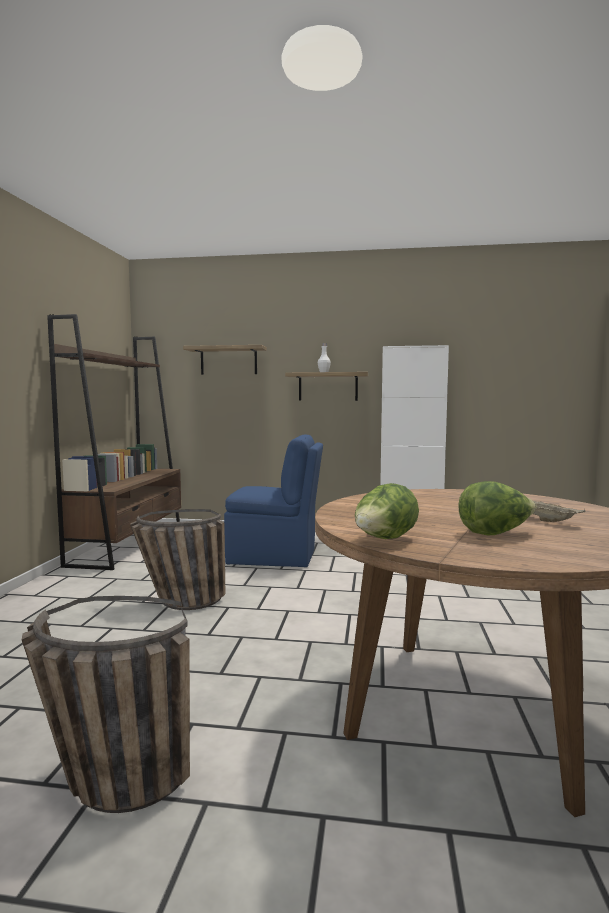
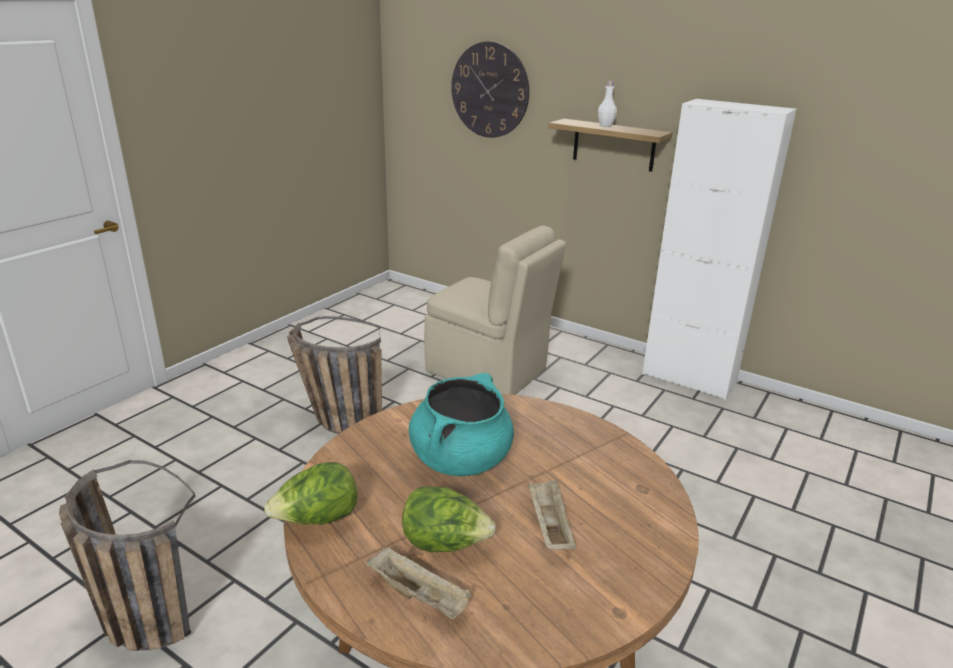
camera: 25 degrees right, 20 degrees up
brown bookcase [47,314,181,570] -> none
shelf [183,345,267,375] -> wall clock [451,41,529,138]
blue chair [224,434,323,567] -> beige chair [424,226,566,395]
none -> beige tray [367,547,471,619]
none -> turquoise cooking pot [409,373,514,476]

